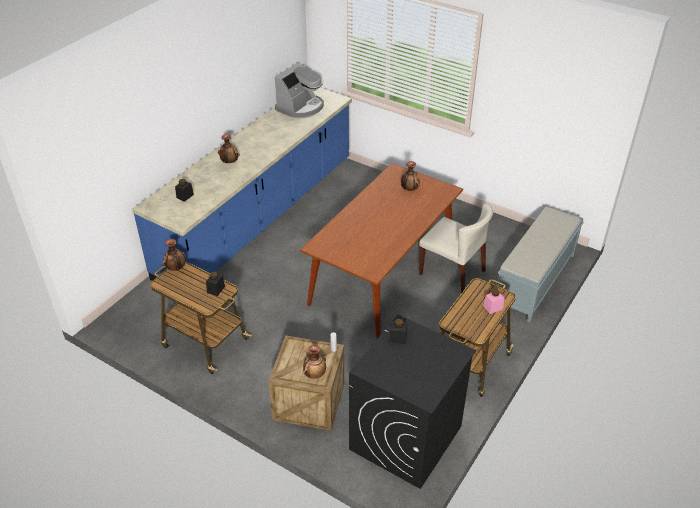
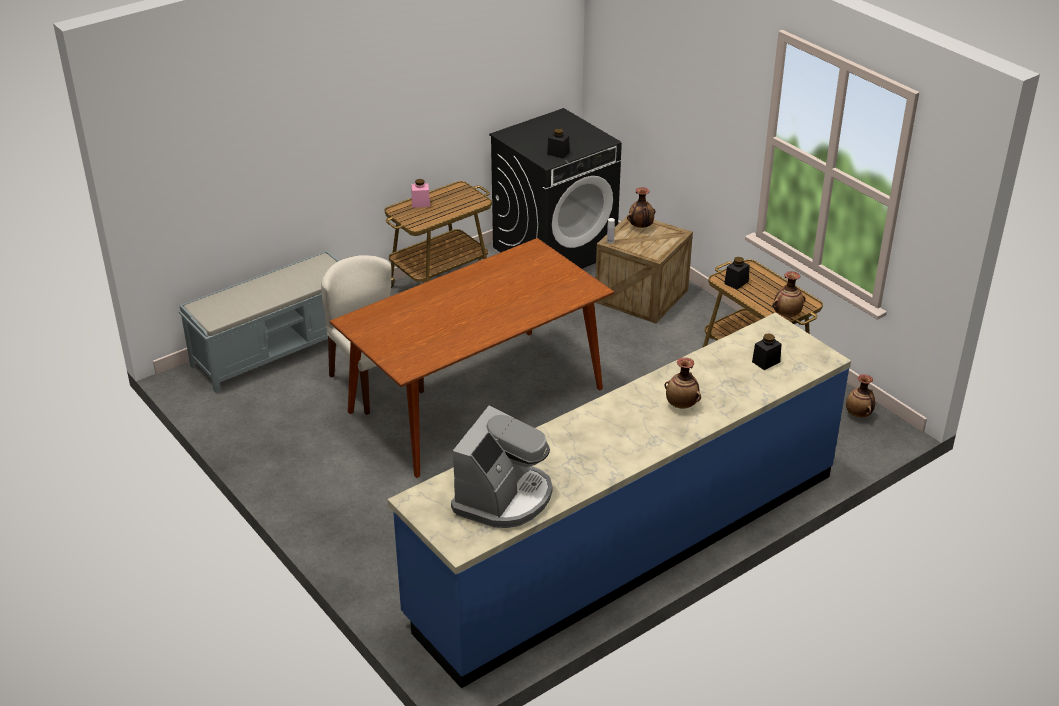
camera: 160 degrees left, 5 degrees down
coffee machine [275,63,324,118] -> coffee machine turned 150 degrees clockwise [451,406,552,528]
vase [401,161,420,191] -> vase moved to [846,374,875,417]

